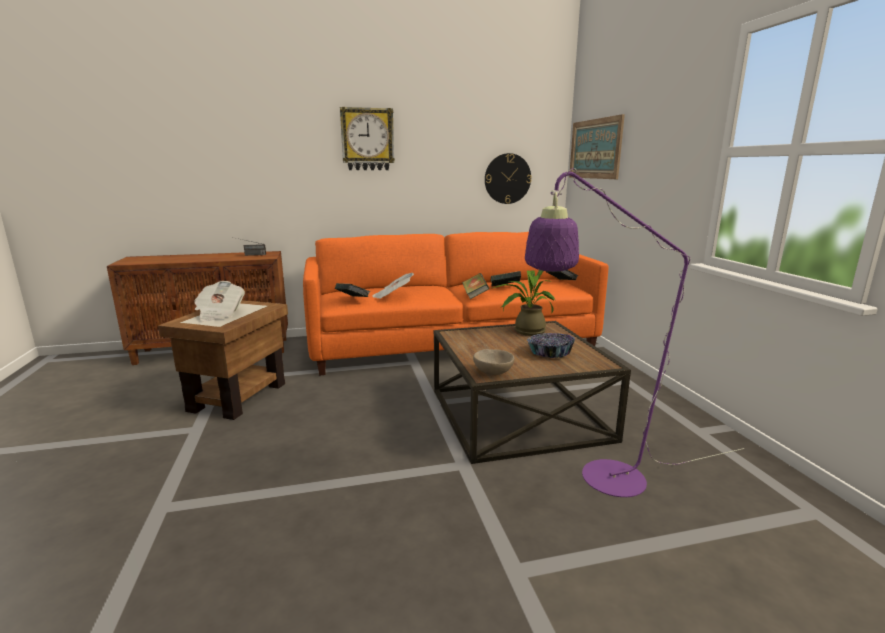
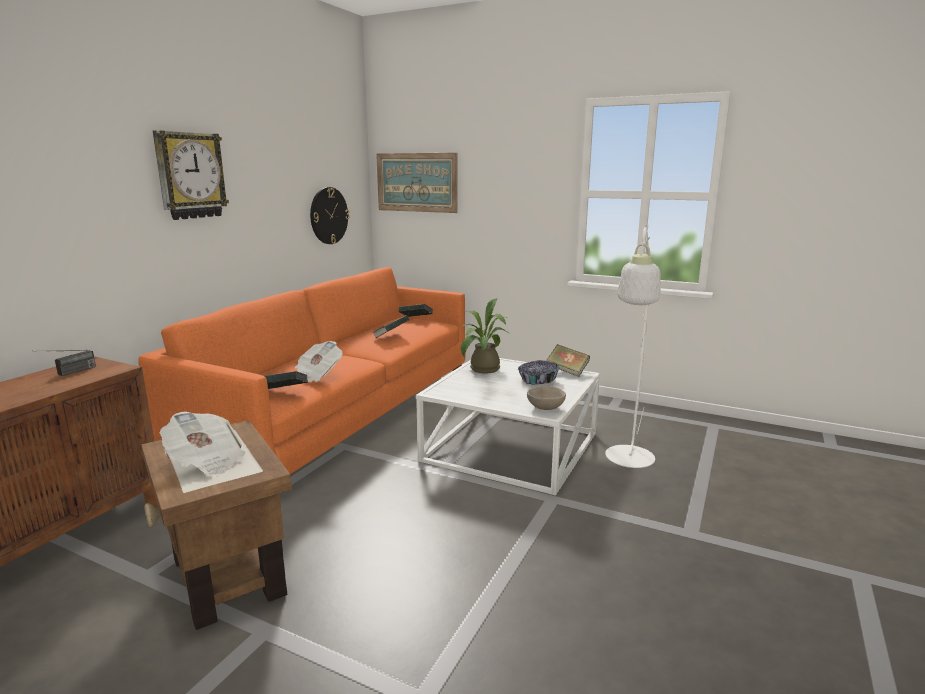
camera: 50 degrees left, 0 degrees up
brown coffee table [434,321,631,464] -> white coffee table [416,358,600,496]
book [462,273,489,299] -> book moved to [546,345,590,377]
purple floor lamp [525,168,744,497] -> white floor lamp [605,225,661,468]

